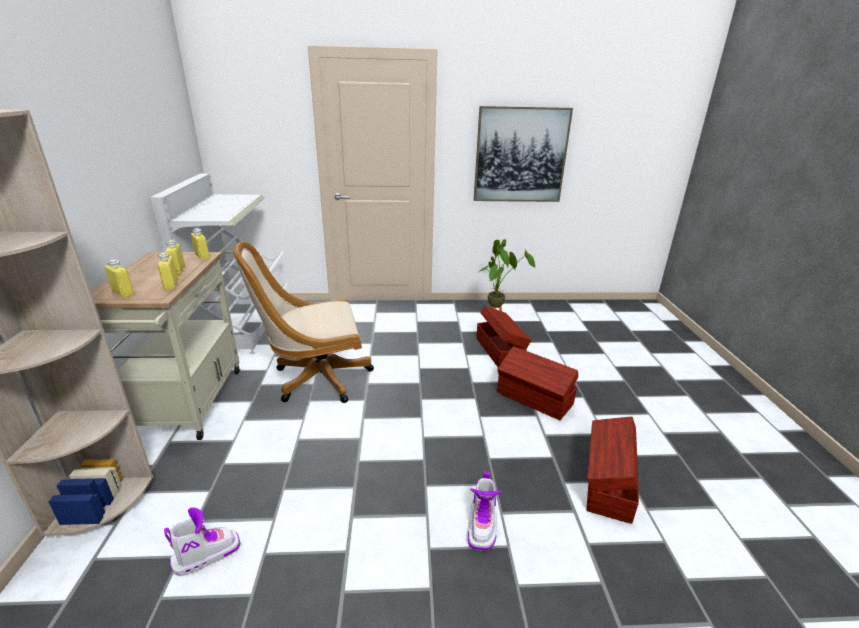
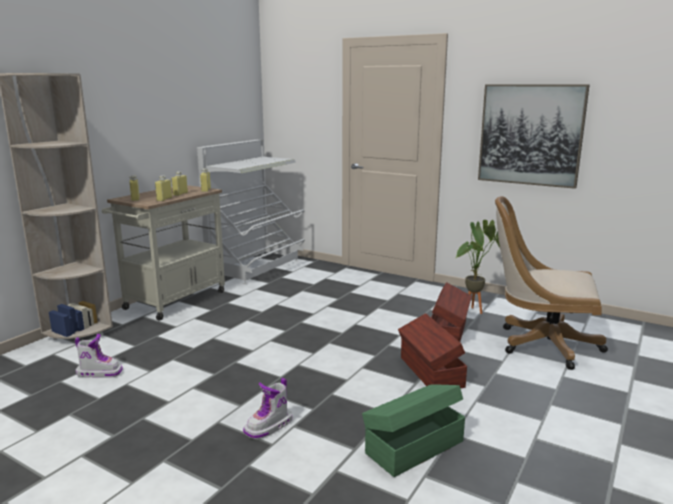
camera: 35 degrees right, 10 degrees down
office chair [233,242,374,403] -> office chair moved to [495,196,608,370]
brown storage box [586,417,639,524] -> green storage box [362,384,465,477]

